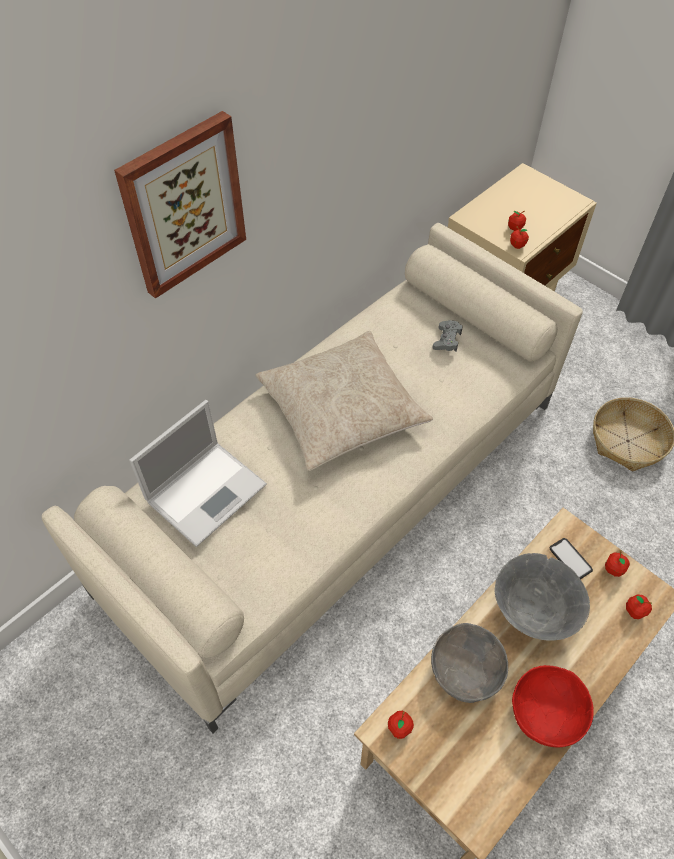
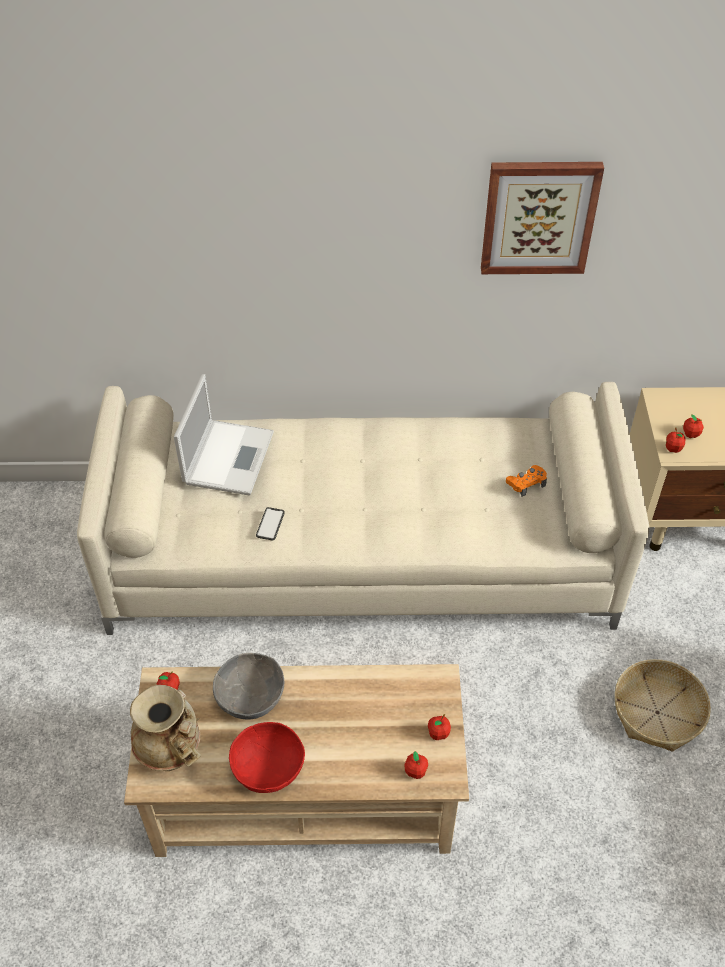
camera: 45 degrees right, 5 degrees down
picture [114,111,246,299] -> picture moved to [481,162,604,274]
laptop [129,400,267,547] -> laptop turned 75 degrees counterclockwise [174,374,274,496]
beige pillow [255,331,433,471] -> none
grey game controller [432,320,463,352] -> orange game controller [506,465,547,496]
grey bowl [495,553,590,641] -> none
phone [550,538,593,579] -> phone moved to [256,507,285,541]
none -> beige vase [130,685,201,771]

